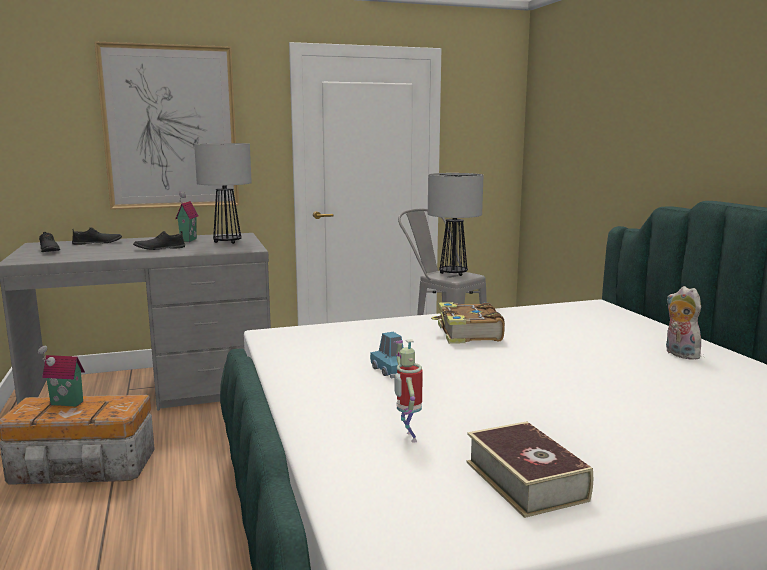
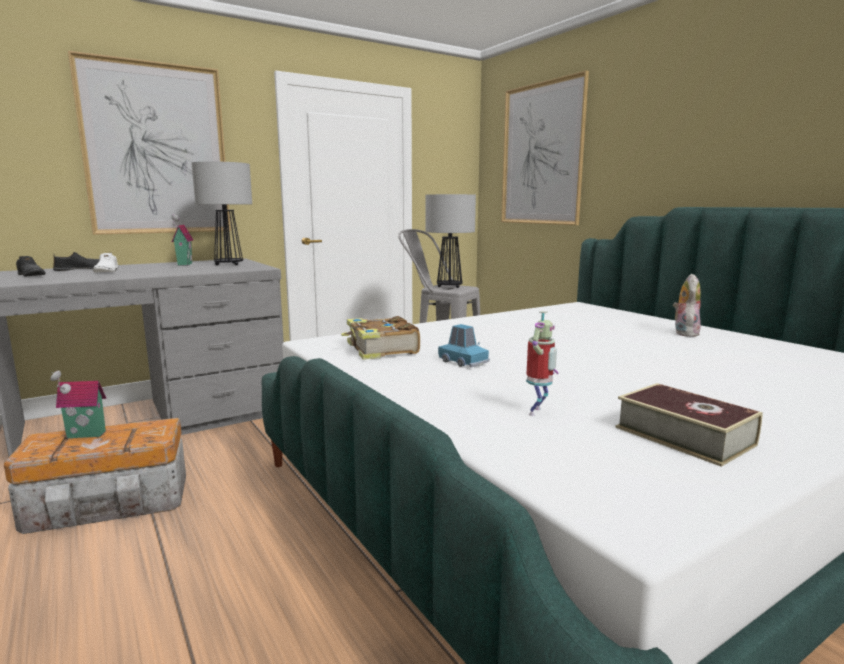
camera: 15 degrees left, 0 degrees up
black shoe [133,231,185,250] -> none
toy robot [394,339,423,443] -> toy robot turned 120 degrees counterclockwise [526,311,558,416]
book [431,302,505,344] -> book moved to [341,316,420,360]
plush toy [666,286,701,360] -> plush toy turned 60 degrees clockwise [673,274,701,337]
none -> white shoe [93,253,120,272]
none -> picture [501,71,589,225]

